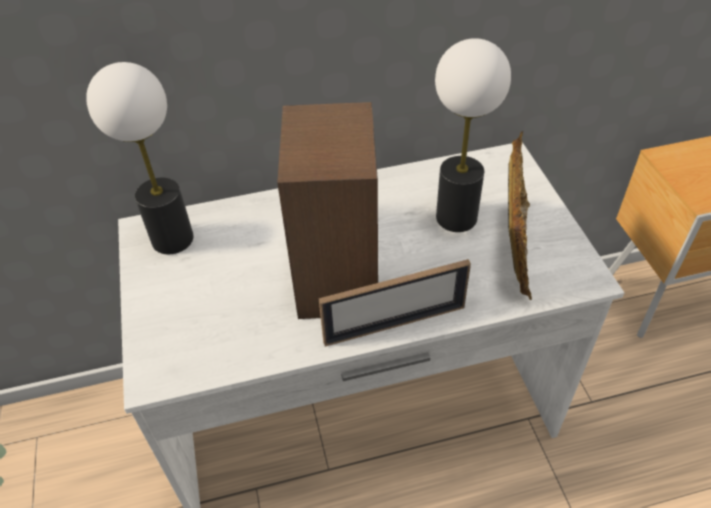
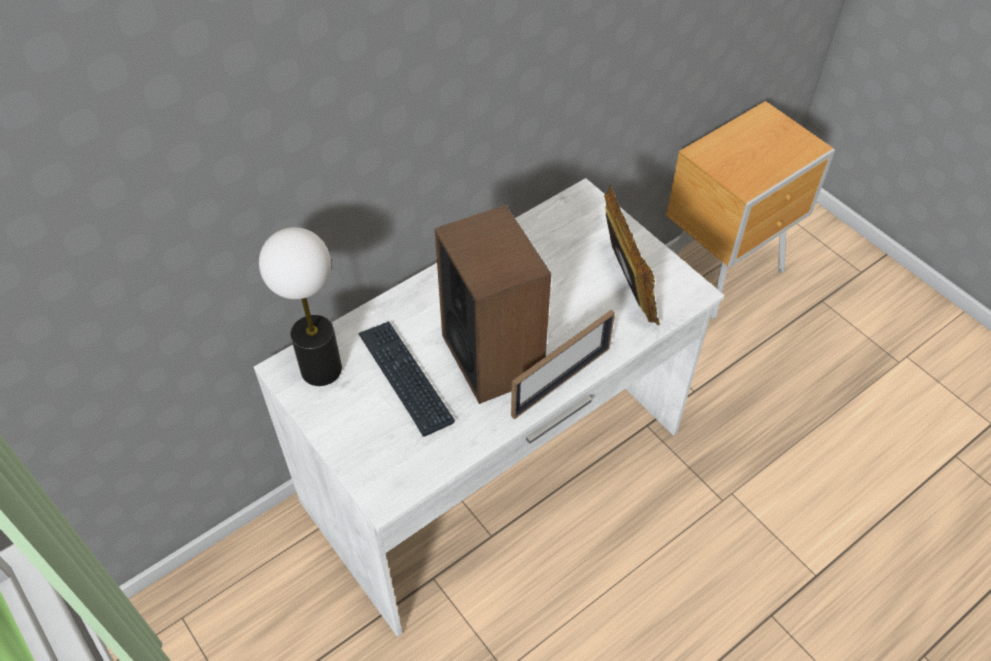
camera: 25 degrees left, 5 degrees up
table lamp [435,38,511,232] -> none
none -> keyboard [358,321,455,437]

